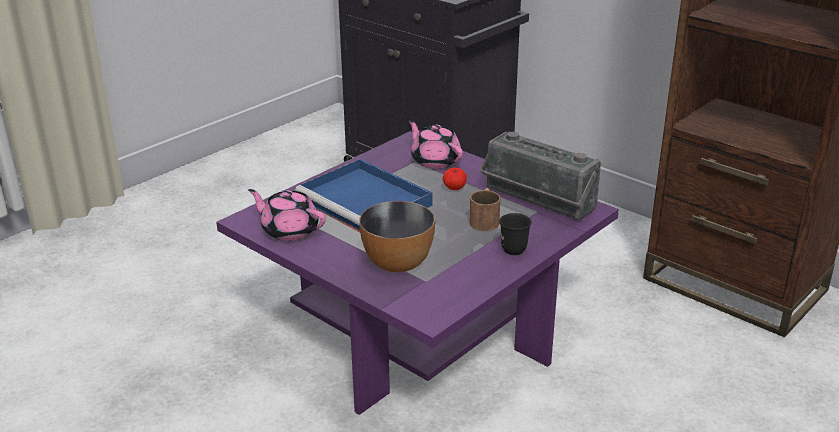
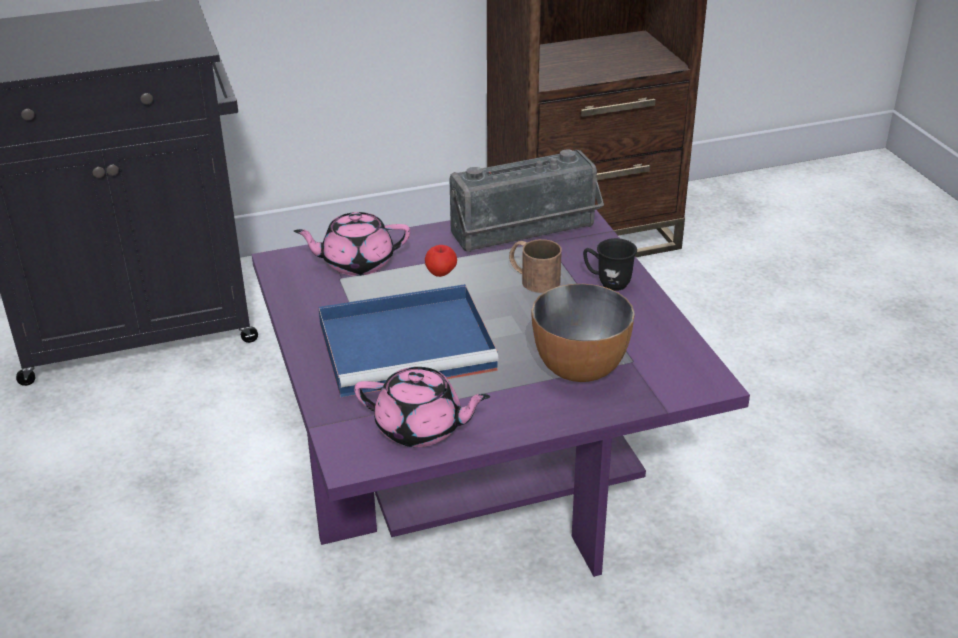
camera: 60 degrees left, 5 degrees up
pink teapot [248,189,326,241] -> pink teapot turned 135 degrees counterclockwise [354,367,490,447]

